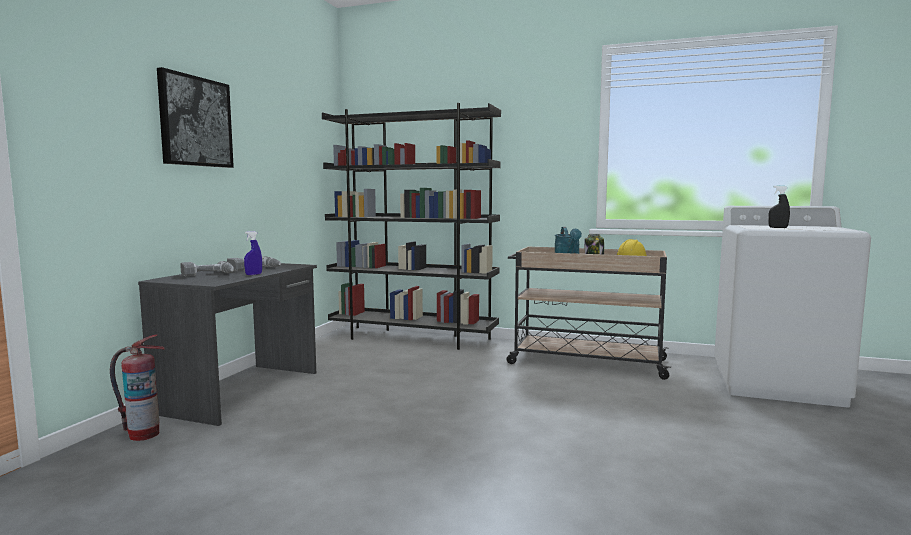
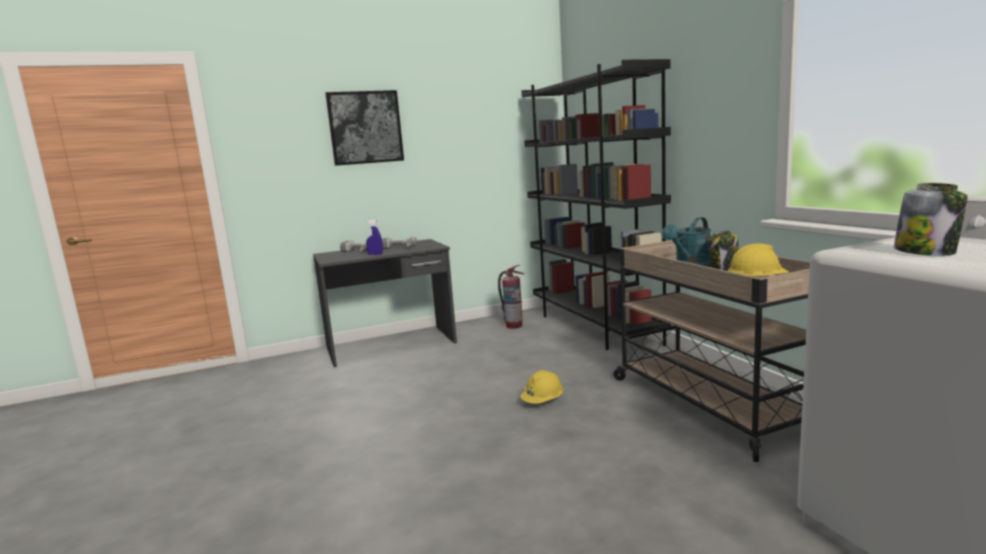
camera: 50 degrees right, 5 degrees up
fire extinguisher [110,334,164,441] -> fire extinguisher moved to [498,265,524,329]
black spray bottle [768,186,790,228] -> jar [894,183,967,256]
none -> yellow hard hat [520,370,564,404]

